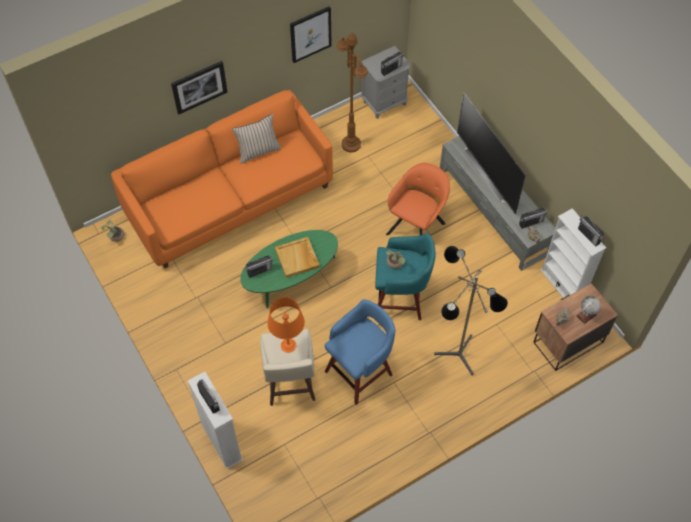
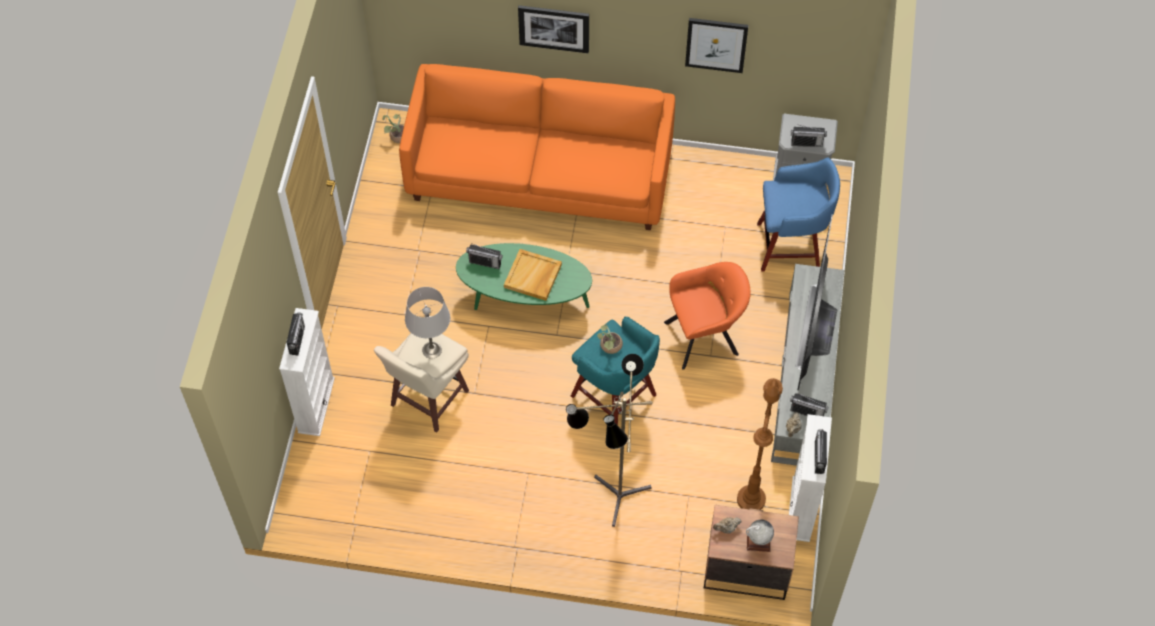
camera: 40 degrees right, 0 degrees up
beige pillow [232,114,281,164] -> none
orange table lamp [267,297,305,353] -> grey table lamp [405,287,450,359]
blue stool [325,299,395,405] -> blue stool moved to [757,157,840,271]
brown floor lamp [336,32,368,152] -> brown floor lamp moved to [737,378,783,510]

